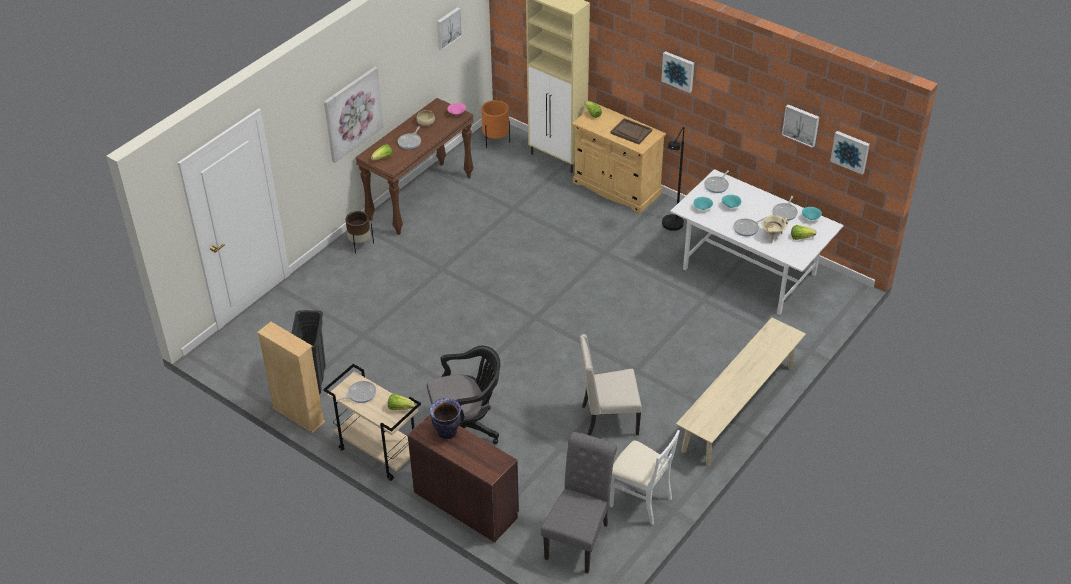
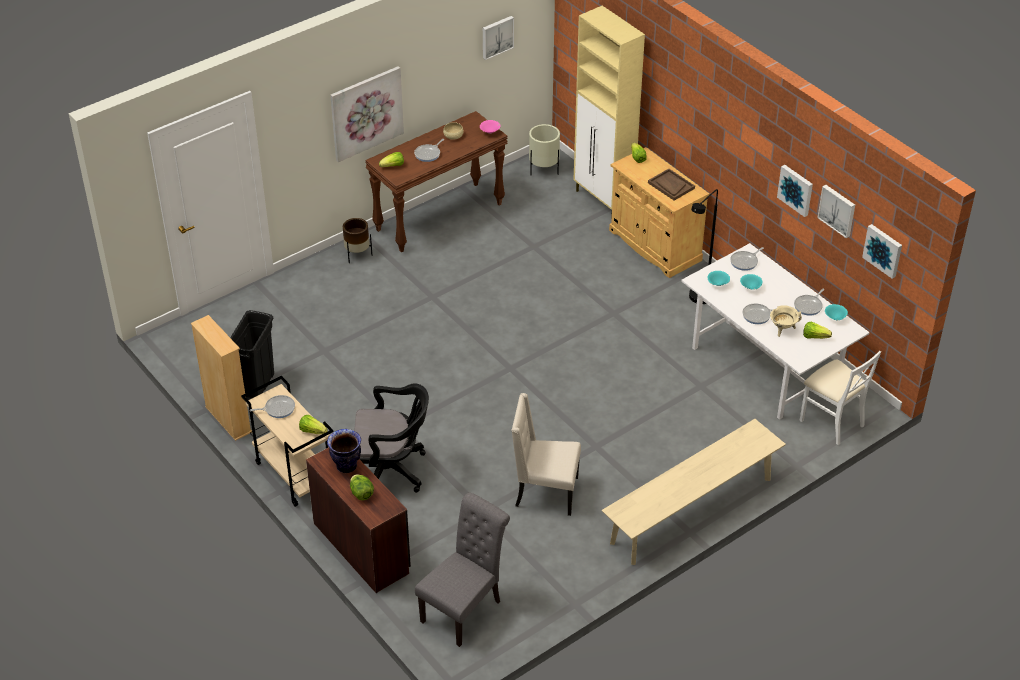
camera: 15 degrees right, 0 degrees up
orange planter [481,100,510,148] -> beige planter [529,124,560,175]
white chair [609,430,680,525] -> white chair moved to [799,351,881,445]
picture [661,51,694,93] -> picture moved to [777,165,813,217]
none -> lettuce [350,474,374,500]

